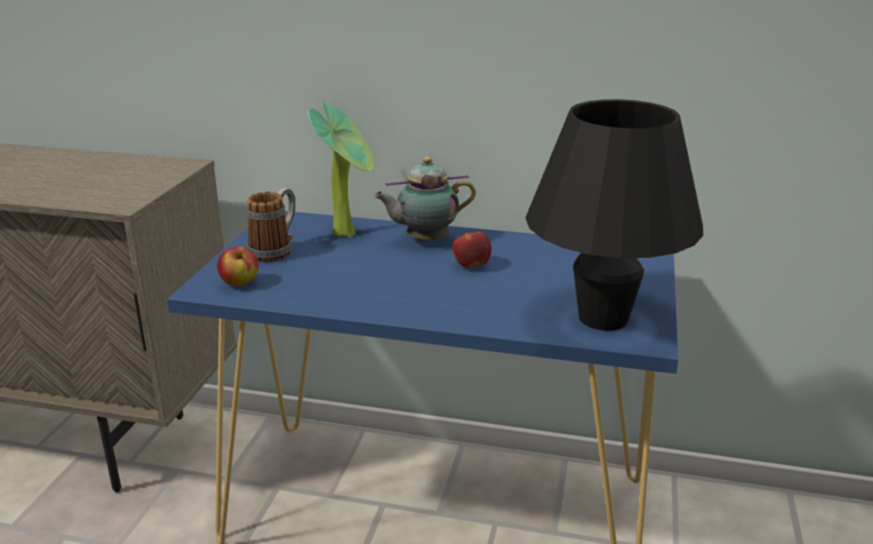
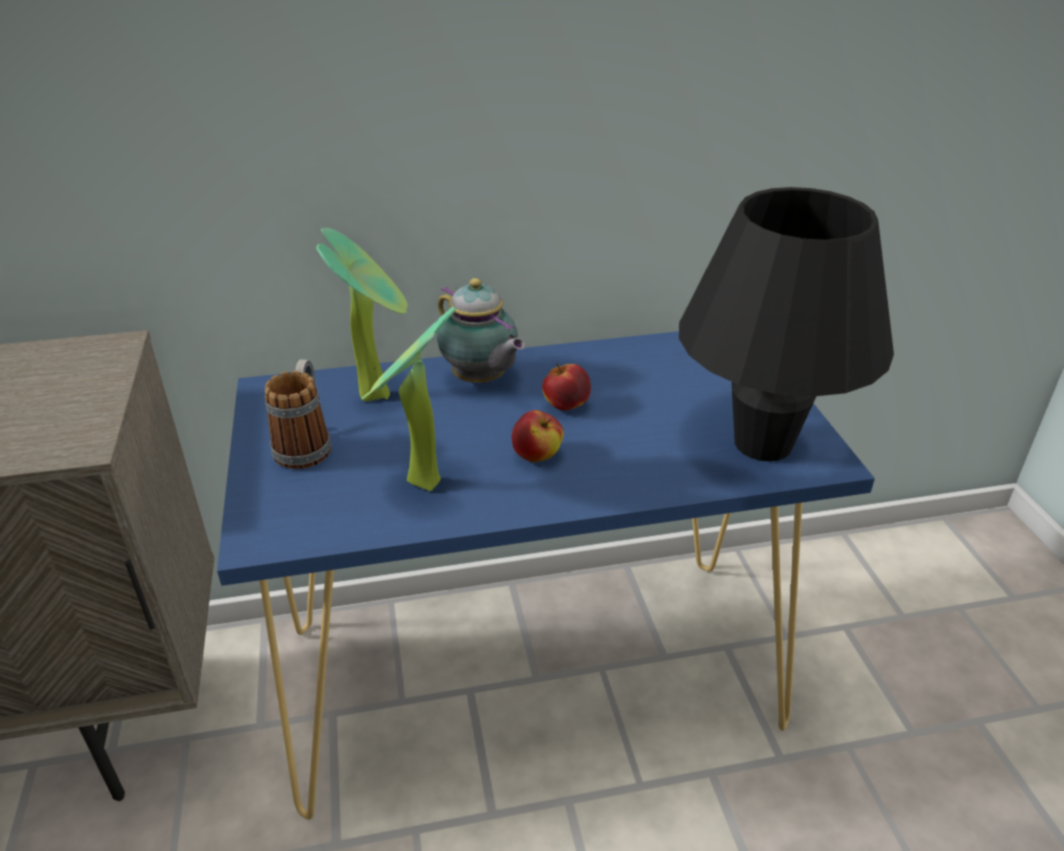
camera: 25 degrees left, 10 degrees up
apple [217,246,259,286] -> apple moved to [512,410,564,462]
teapot [374,157,476,241] -> teapot turned 90 degrees counterclockwise [437,278,525,383]
none -> potted plant [361,307,456,491]

